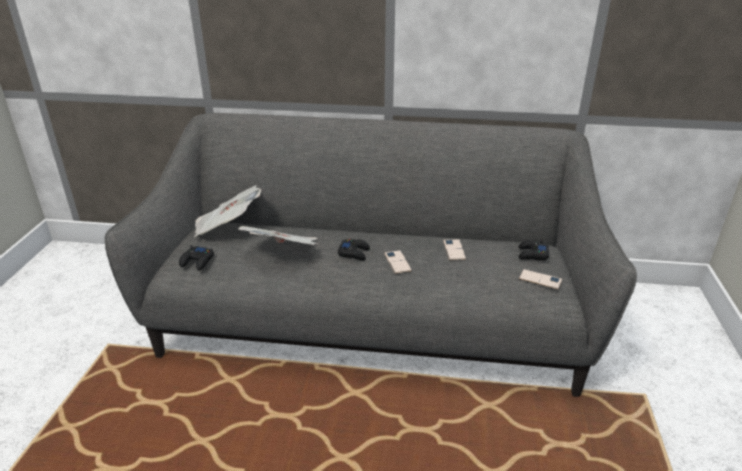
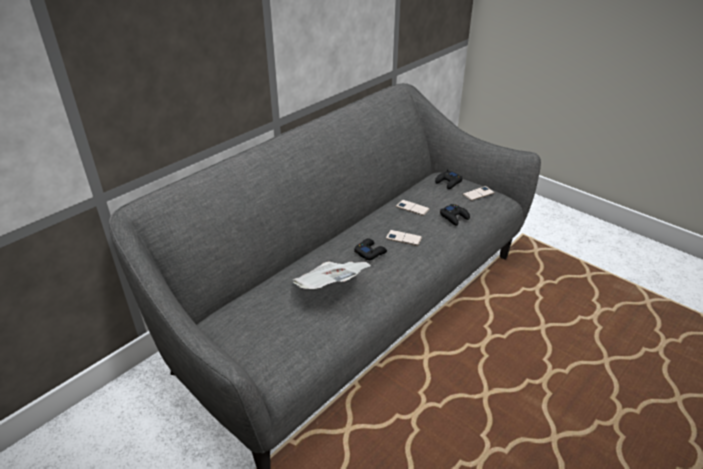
camera: 55 degrees left, 5 degrees up
black game controller [179,245,214,270] -> black game controller moved to [440,204,470,226]
newspaper [194,185,261,237] -> none

